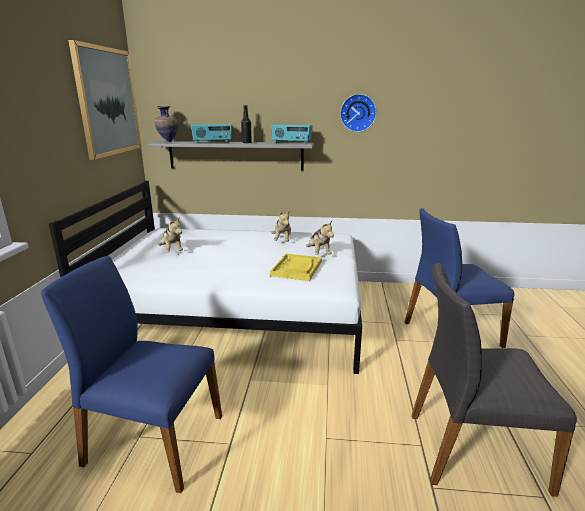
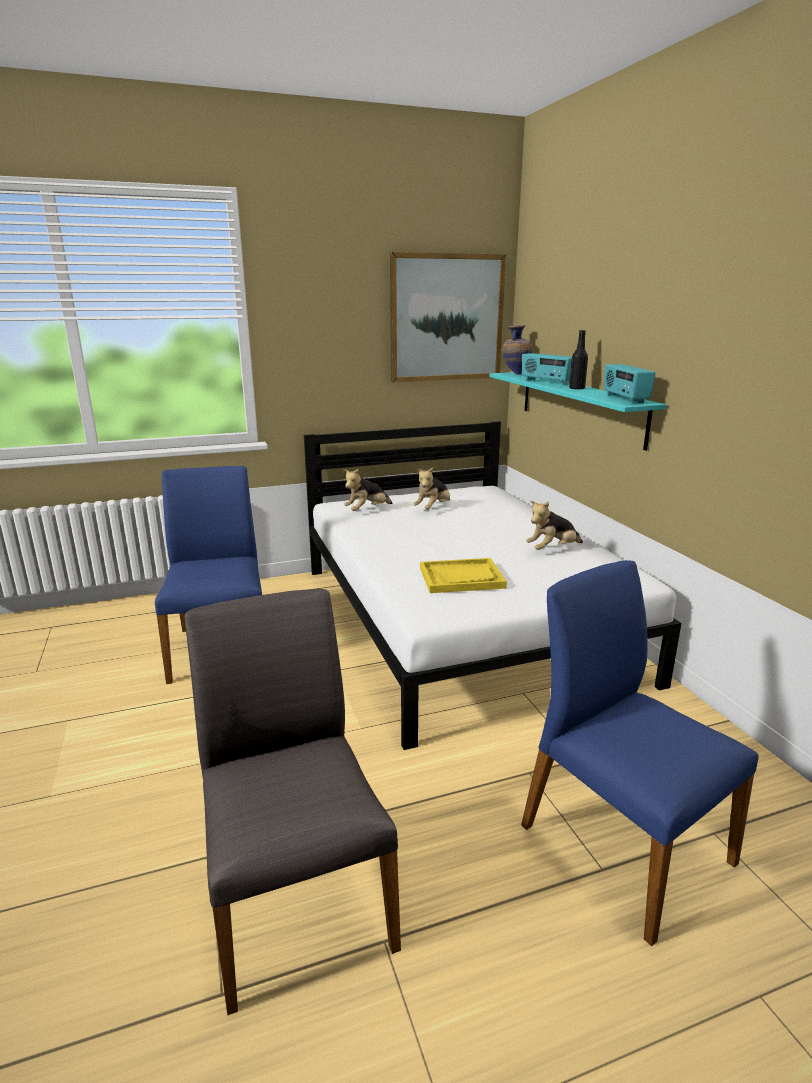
camera: 65 degrees right, 0 degrees up
grey shelf [148,141,314,170] -> turquoise shelf [489,372,666,451]
plush toy [306,221,334,255] -> plush toy moved to [343,469,392,511]
wall clock [340,94,377,132] -> none

